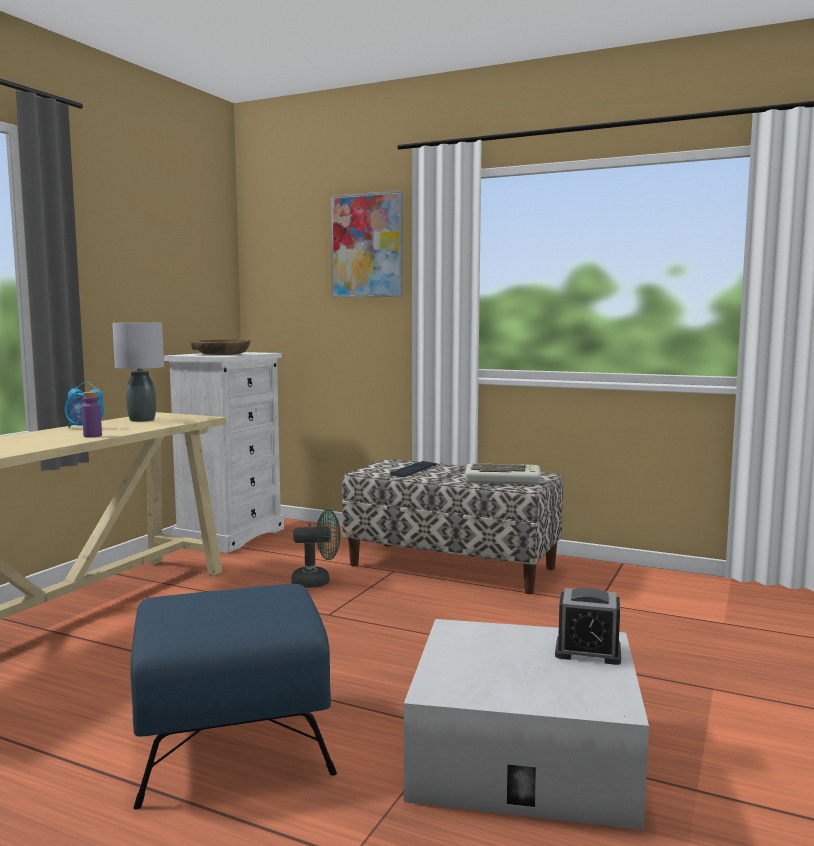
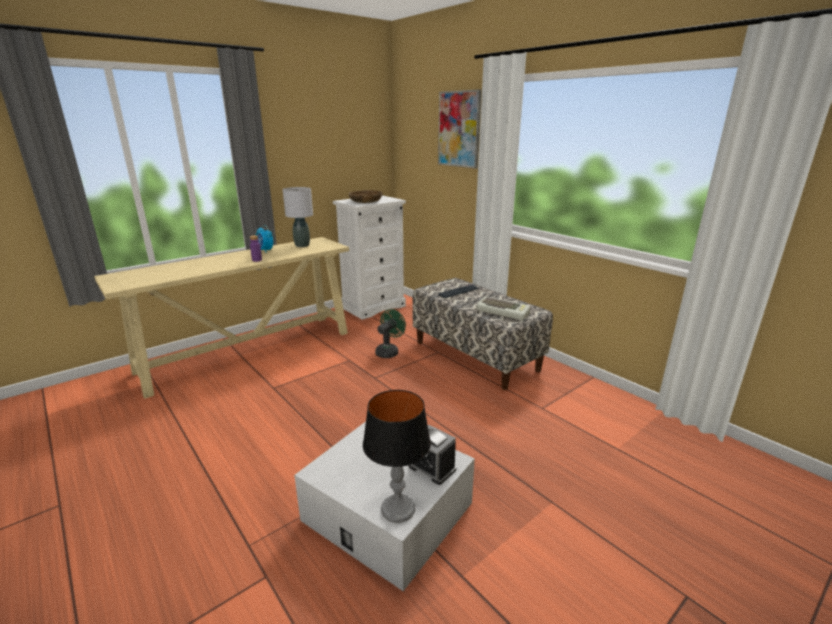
camera: 25 degrees right, 15 degrees up
blue ottoman [130,584,337,810] -> none
green fan [291,509,341,588] -> green fan turned 75 degrees counterclockwise [375,309,406,358]
none -> table lamp [363,390,431,523]

